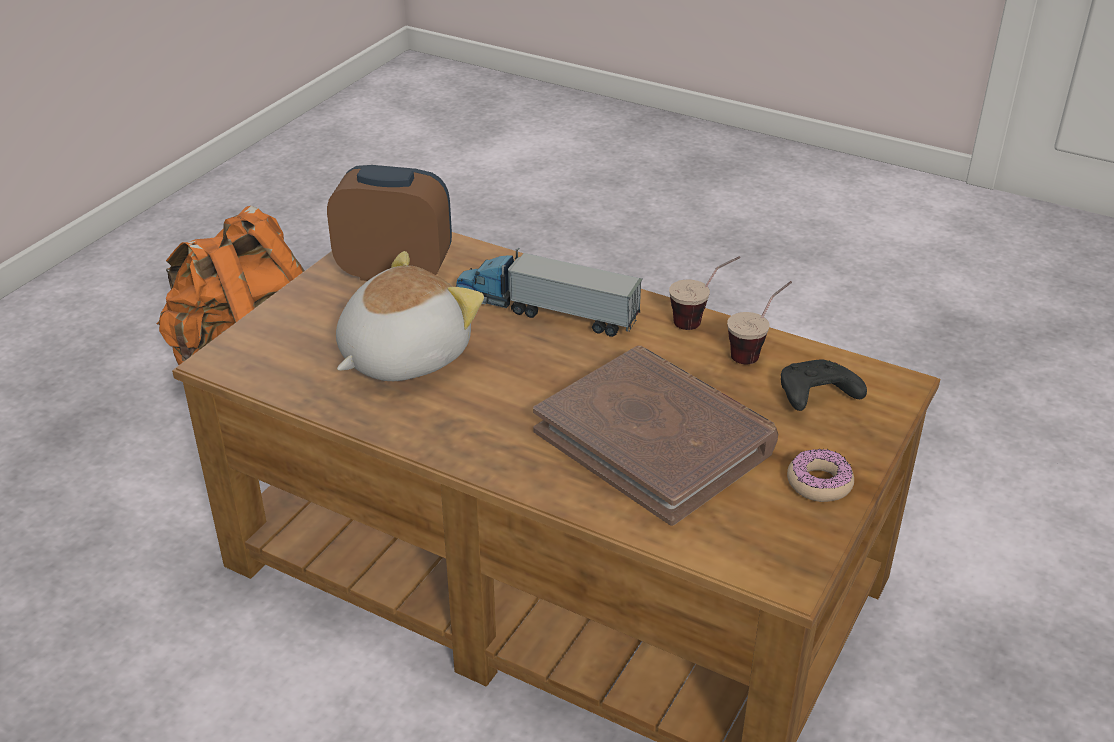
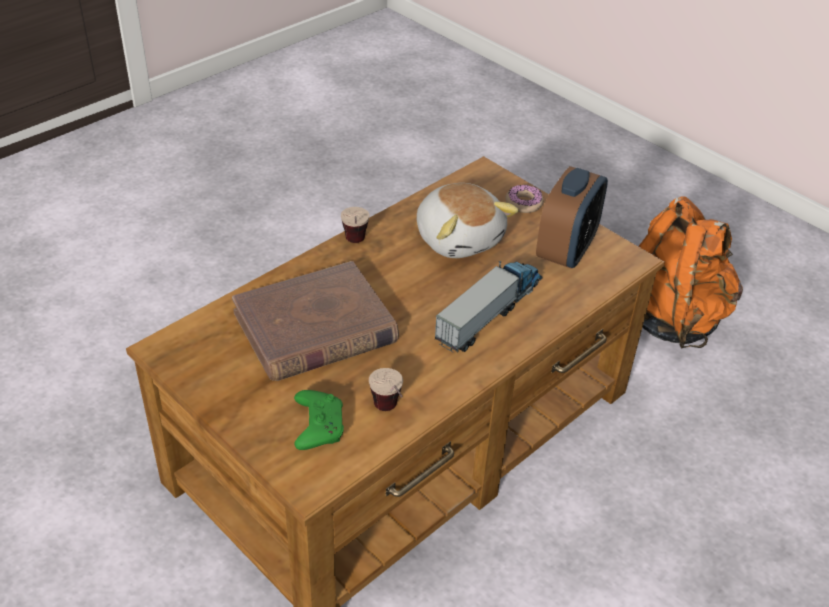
camera: 105 degrees right, 5 degrees up
cup [669,256,740,330] -> cup moved to [341,207,370,243]
black game controller [781,359,867,411] -> green game controller [294,390,344,450]
donut [787,449,854,502] -> donut moved to [506,185,544,213]

